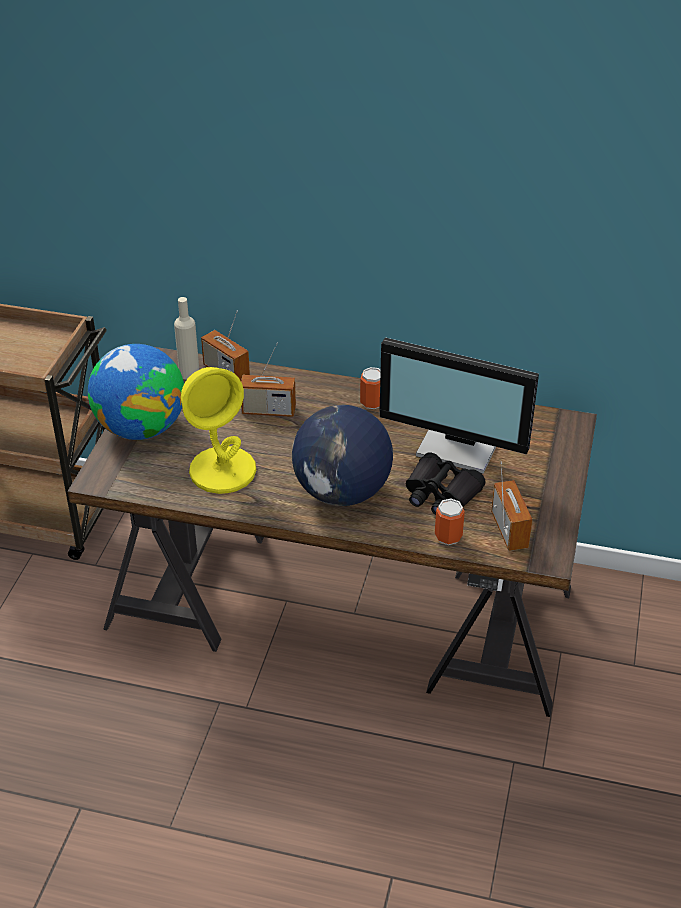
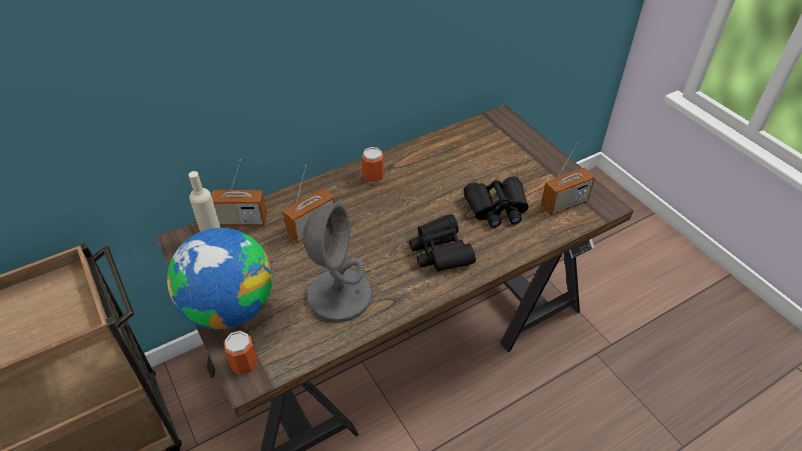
camera: 45 degrees left, 5 degrees up
yellow table lamp [181,367,256,494] -> grey table lamp [303,202,372,322]
globe [292,405,393,506] -> black binoculars [409,214,476,272]
monitor [379,337,539,474] -> none
can [435,499,465,545] -> can moved to [224,331,258,375]
radio [491,461,533,551] -> radio turned 120 degrees clockwise [541,142,595,215]

